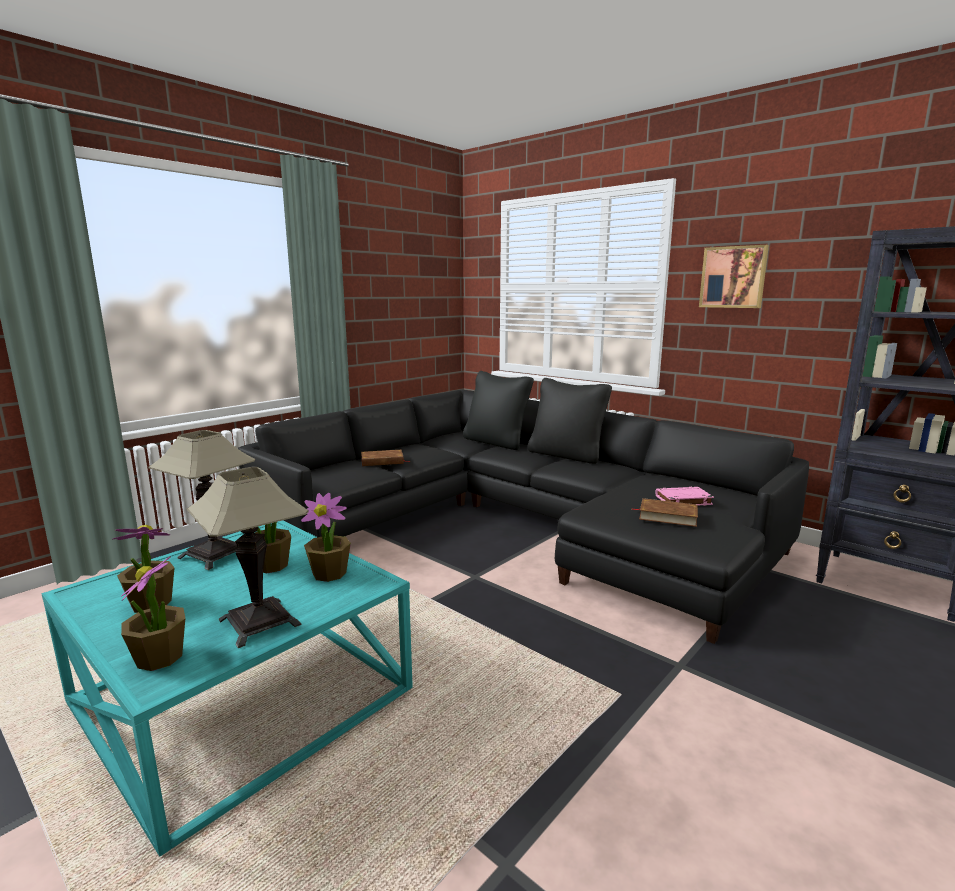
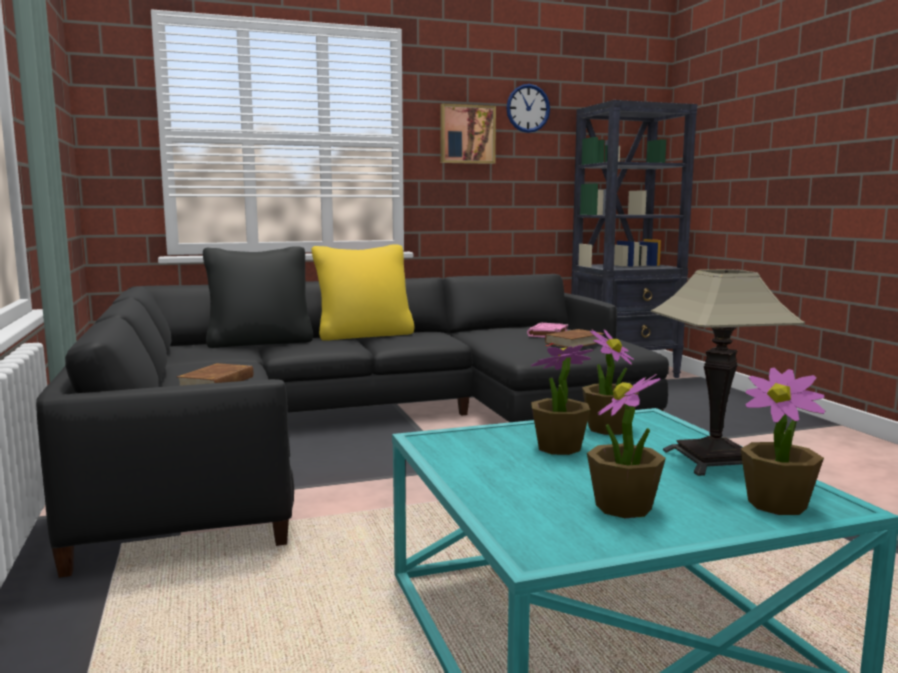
camera: 60 degrees left, 5 degrees down
table lamp [148,430,255,570] -> none
black pillow [527,378,612,464] -> yellow pillow [312,245,415,341]
none -> wall clock [506,84,550,133]

